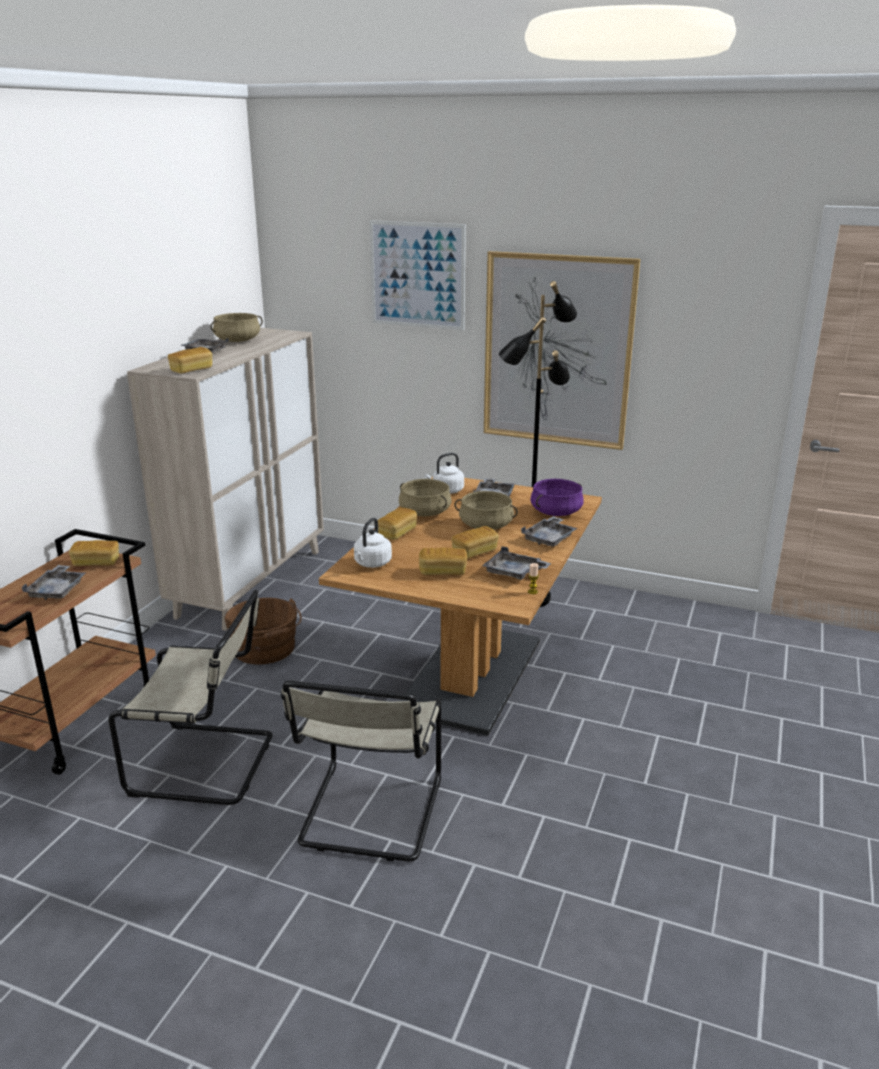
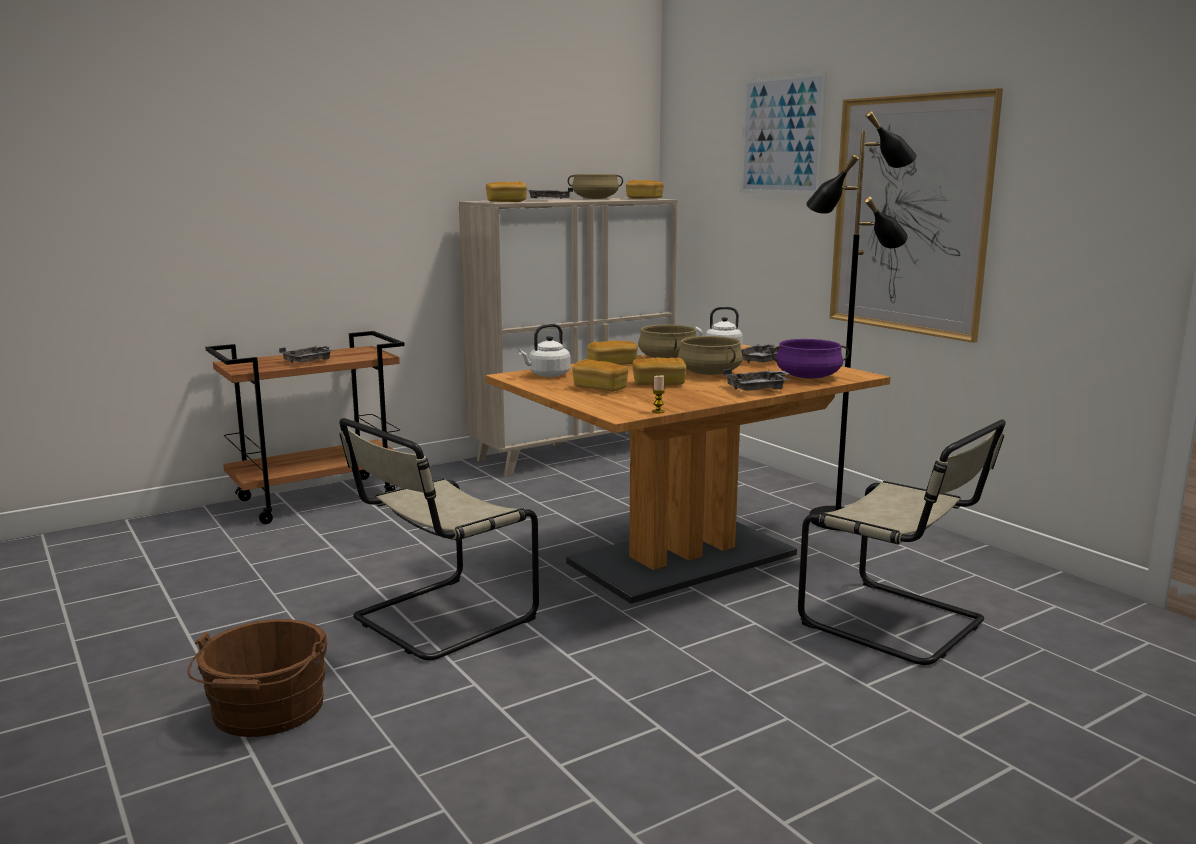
camera: 35 degrees right, 10 degrees down
bread [69,540,119,566] -> bread moved to [626,180,664,199]
beige chair [108,590,272,805] -> beige chair moved to [798,419,1006,665]
brown bucket [225,598,302,664] -> brown bucket moved to [187,619,328,737]
grey tray [482,546,551,580] -> none

